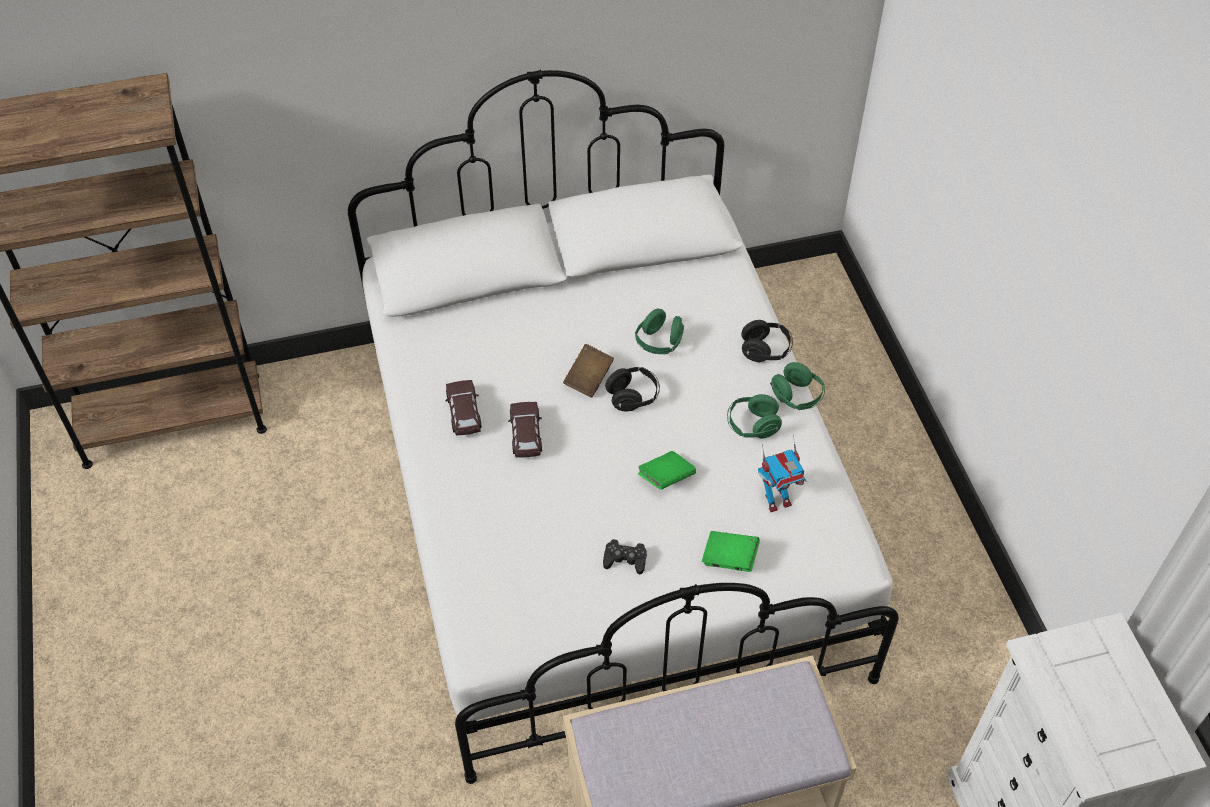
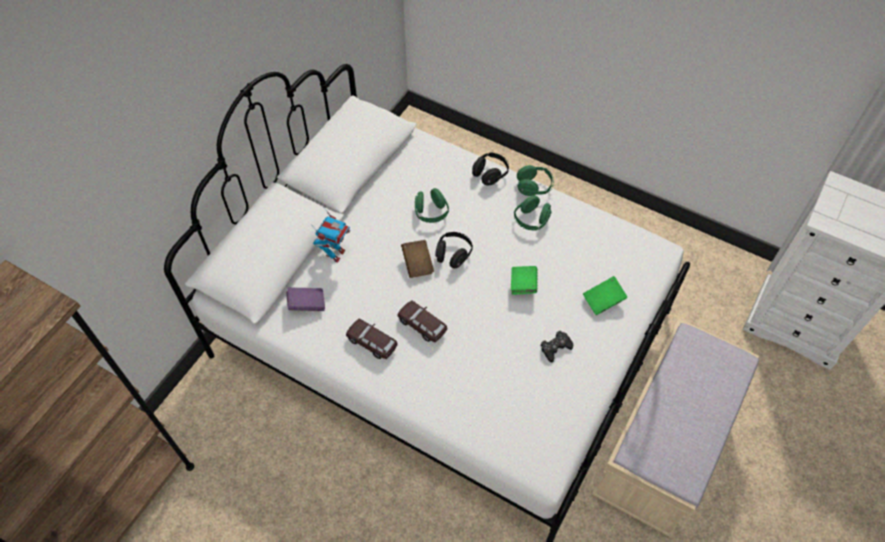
camera: 45 degrees left, 5 degrees up
toy robot [758,435,806,512] -> toy robot moved to [311,208,350,263]
none -> purple book [286,287,325,311]

